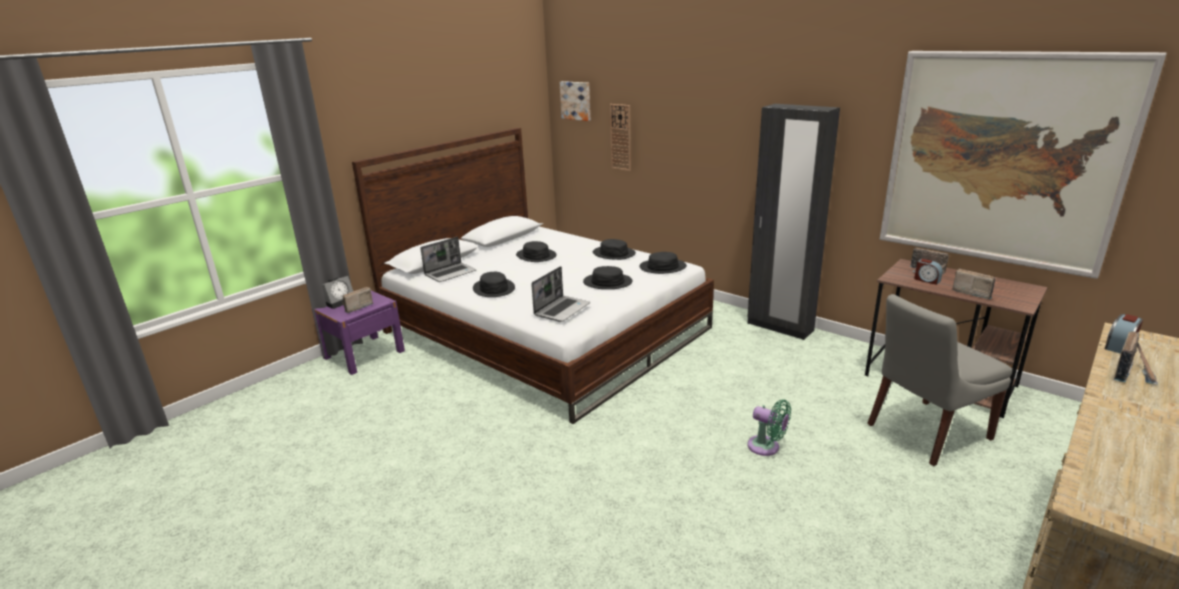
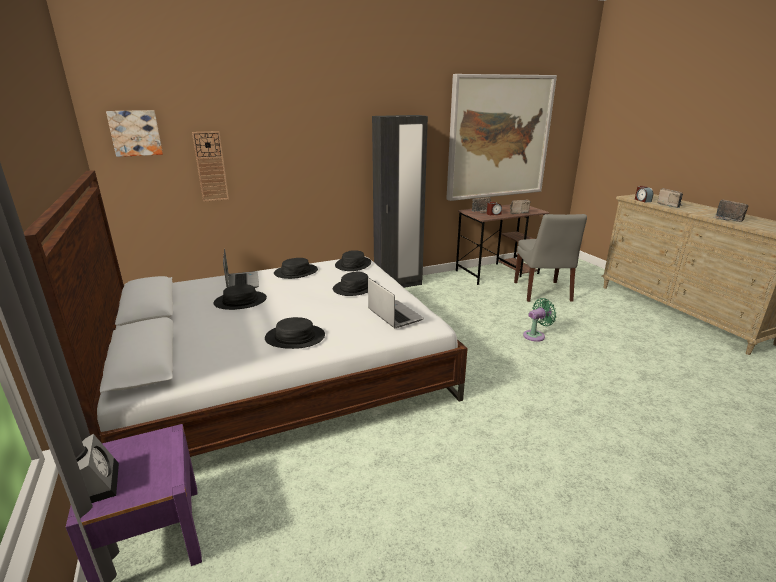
camera: 65 degrees left, 0 degrees up
radio [342,287,374,313] -> radio moved to [714,200,748,222]
laptop [420,237,476,282] -> laptop moved to [223,248,259,288]

